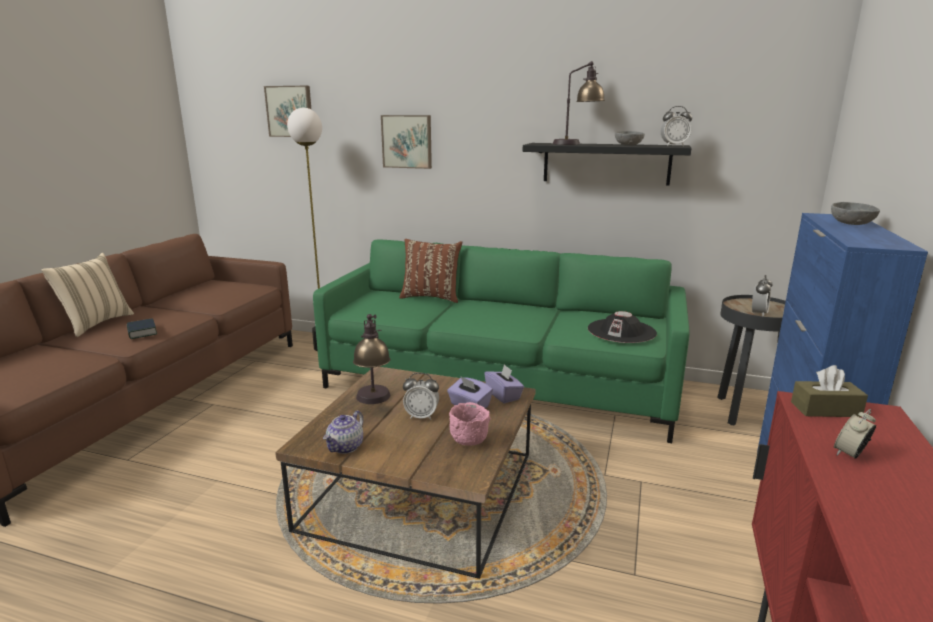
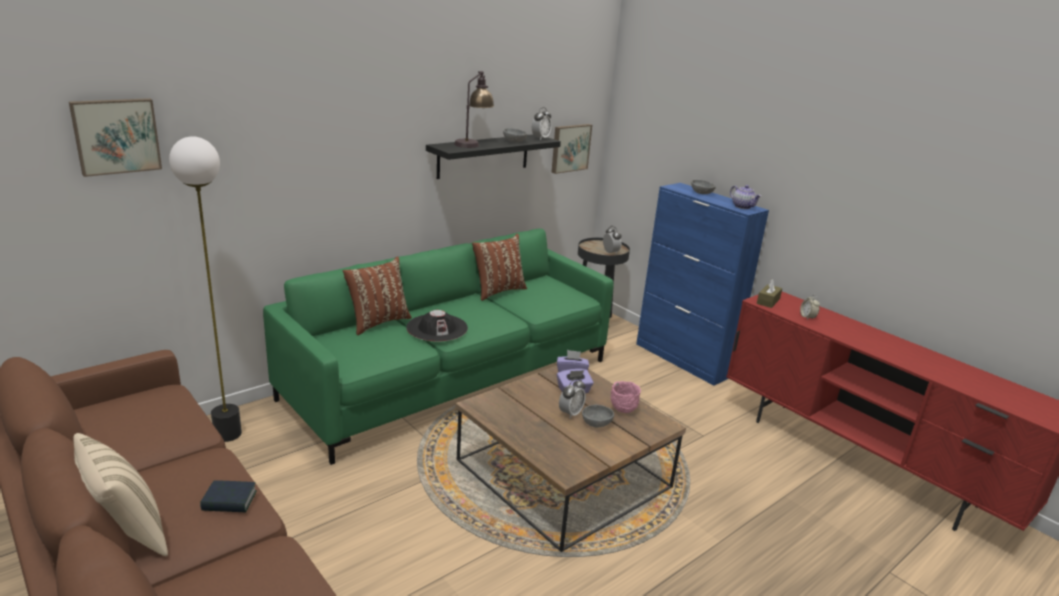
camera: 60 degrees left, 5 degrees up
teapot [323,411,363,454] -> teapot moved to [730,185,761,209]
table lamp [353,314,390,404] -> none
picture [381,115,432,169] -> picture moved to [552,124,592,174]
black hat [588,311,657,343] -> black hat moved to [406,310,468,341]
none -> brown pillow [472,234,527,301]
none -> grey bowl [582,405,614,427]

